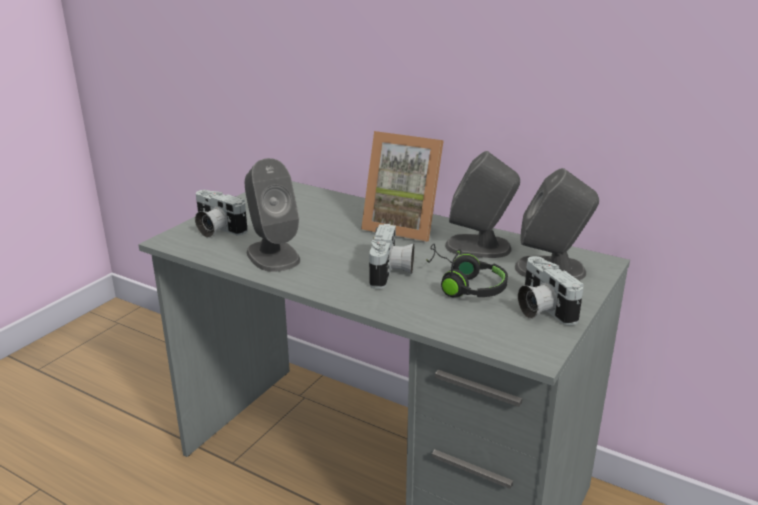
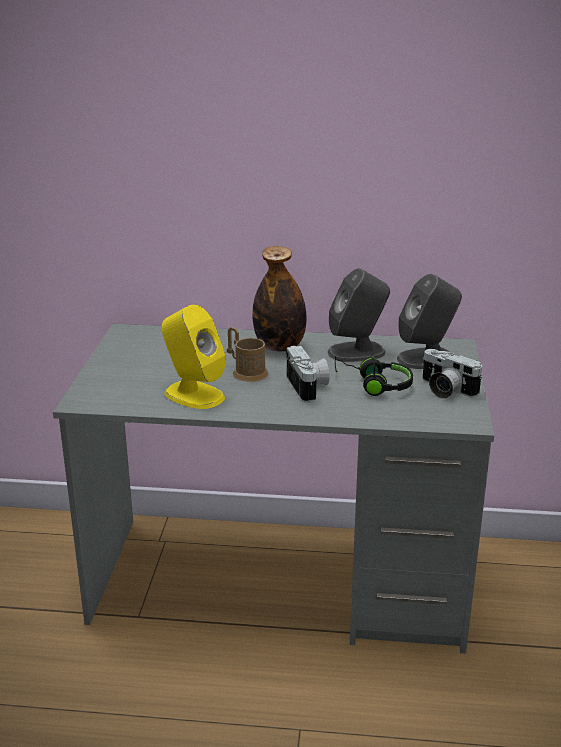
camera: 25 degrees left, 0 degrees up
camera [195,190,248,238] -> none
grey speaker [245,158,300,272] -> yellow speaker [162,305,226,409]
picture frame [361,131,444,242] -> bottle [252,246,307,352]
none -> brown mug [227,327,268,382]

